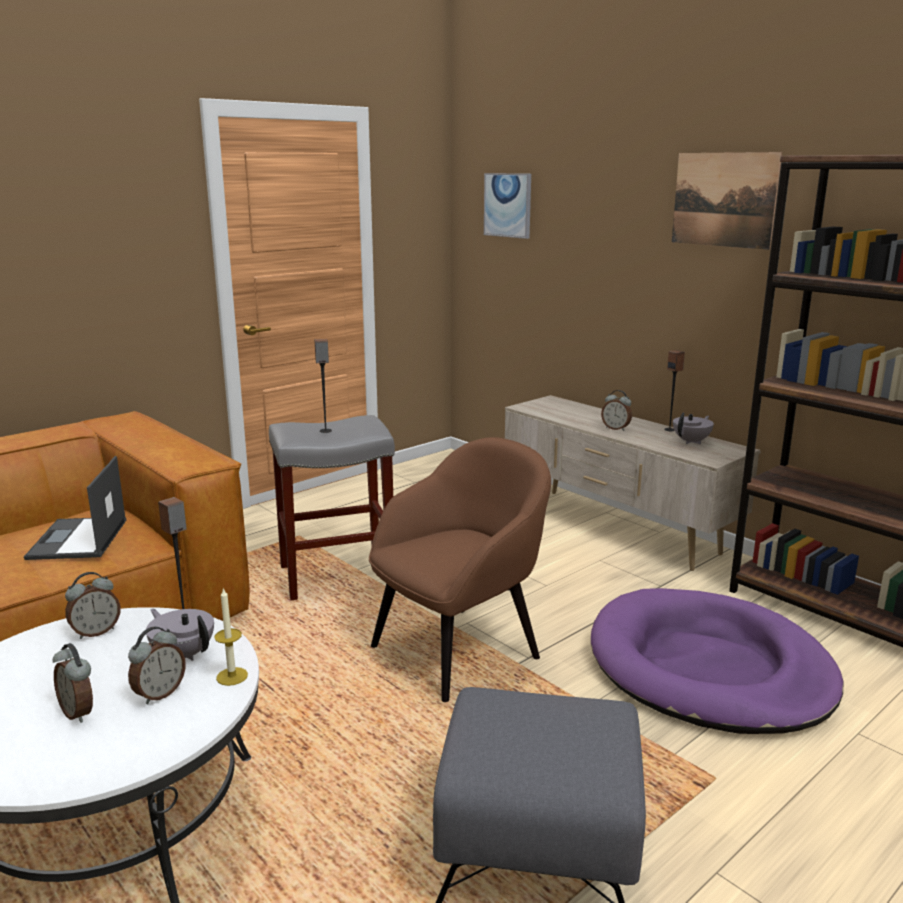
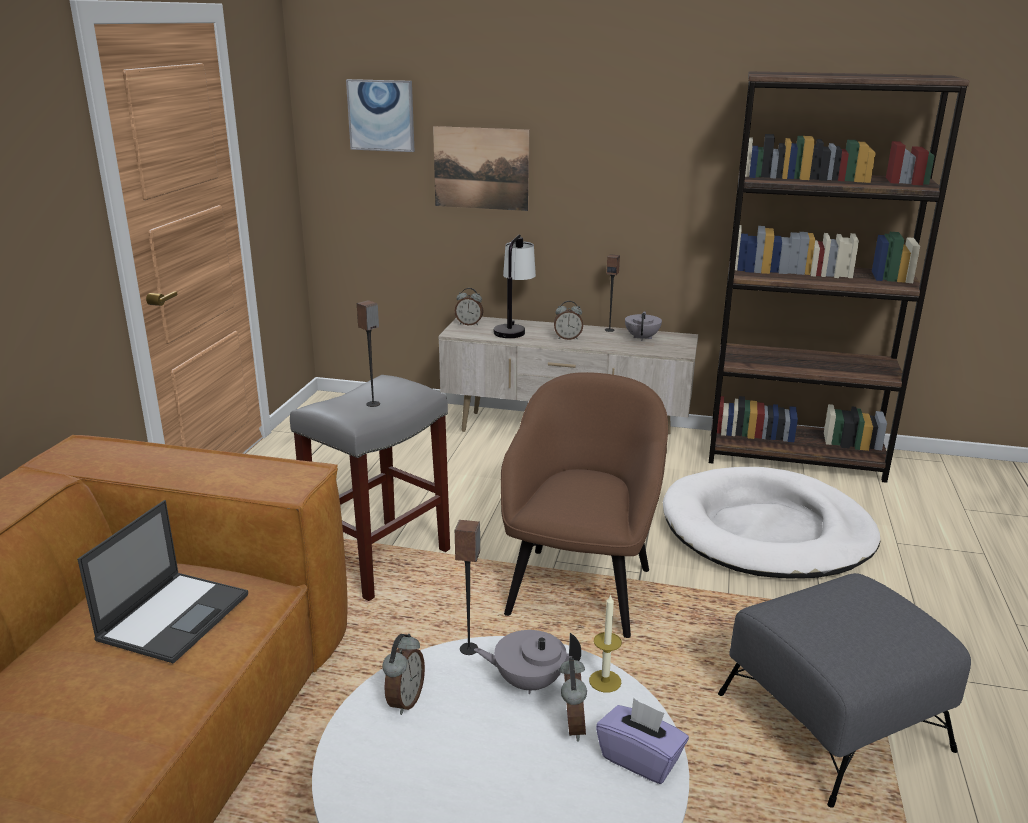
camera: 35 degrees left, 5 degrees up
laptop [24,456,126,560] -> laptop turned 120 degrees counterclockwise [77,500,248,664]
alarm clock [53,643,93,723] -> alarm clock moved to [455,288,483,326]
purple dog bed [591,588,843,734] -> white dog bed [663,467,880,578]
picture [672,152,782,250] -> picture moved to [433,126,529,211]
none -> table lamp [494,234,536,338]
none -> purple tissue box [596,698,689,784]

